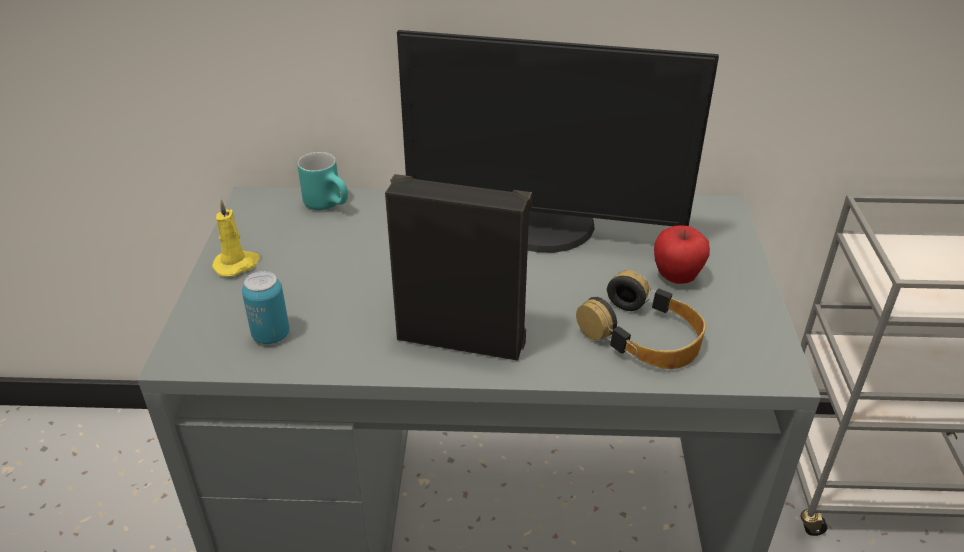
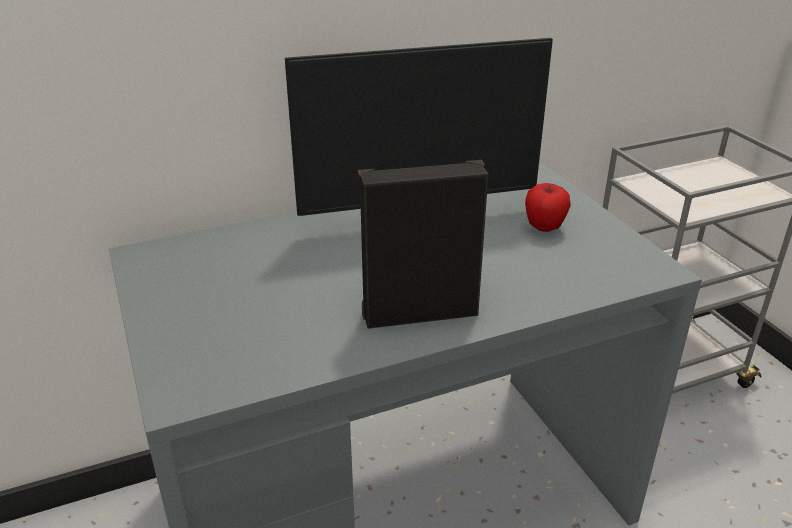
camera: 25 degrees left, 5 degrees down
yellow candle [212,199,260,277] -> none
can [242,271,289,344] -> none
turquoise mug [297,152,348,210] -> none
headphones [576,270,706,369] -> none

